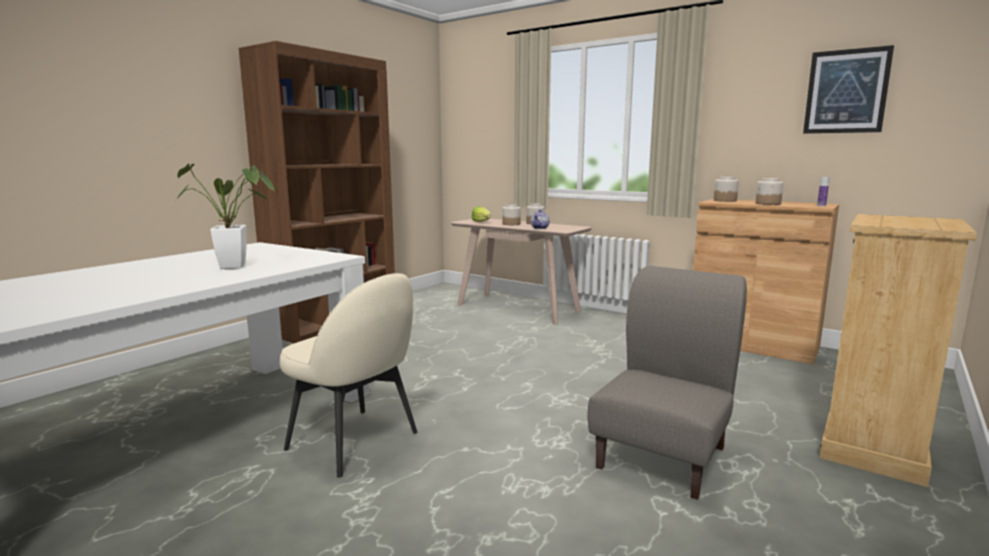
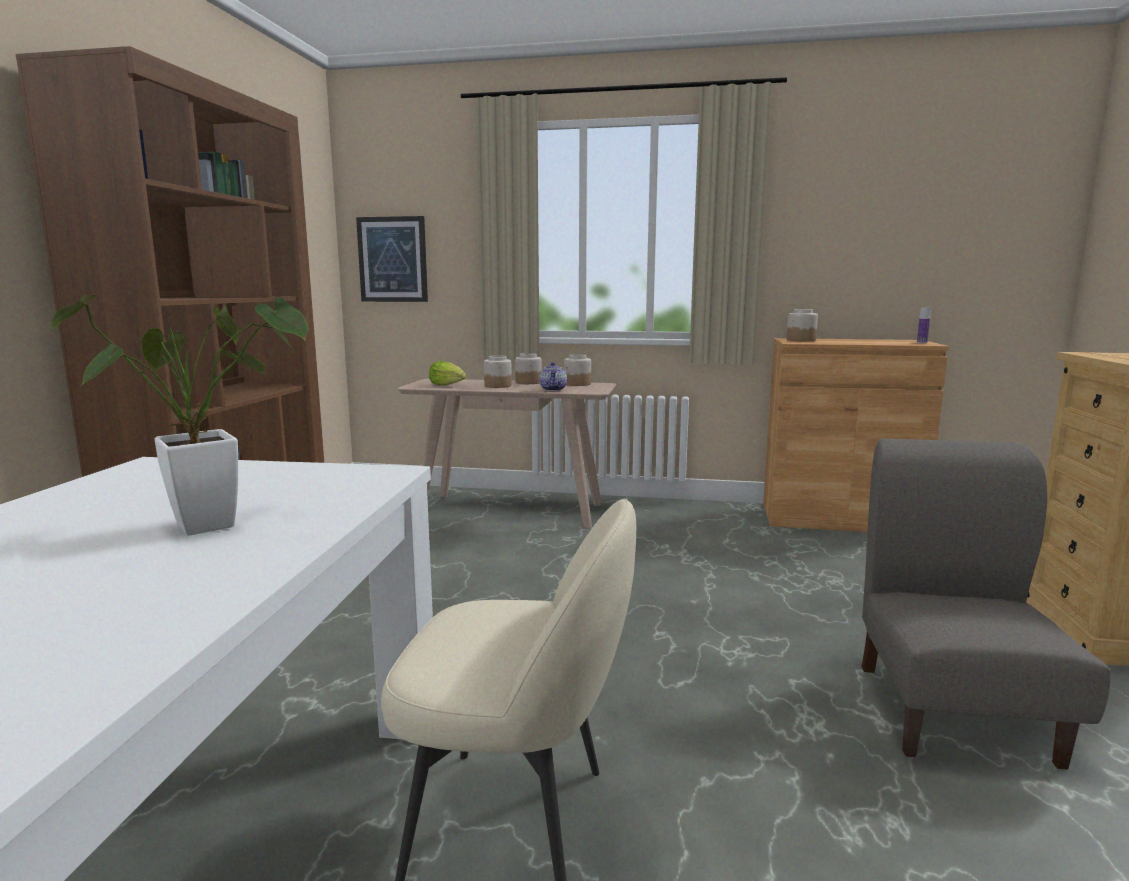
camera: 25 degrees left, 0 degrees up
jar [756,178,783,205] -> jar moved to [564,354,591,386]
picture [803,45,894,134] -> picture moved to [356,216,428,302]

